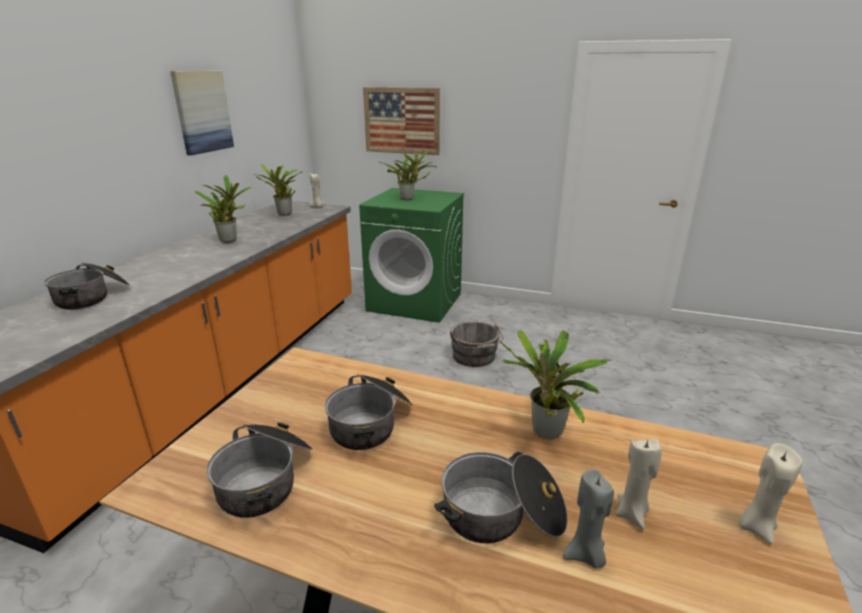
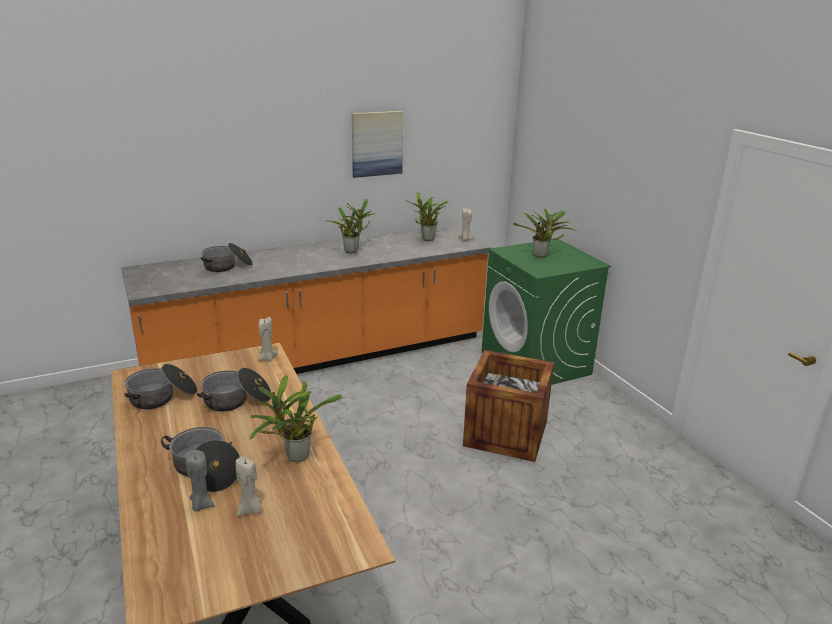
camera: 45 degrees right, 0 degrees up
picture [363,87,440,155] -> none
grey bucket [450,322,503,367] -> crate [463,350,554,462]
beige candle [738,443,802,544] -> beige candle moved to [258,317,278,361]

